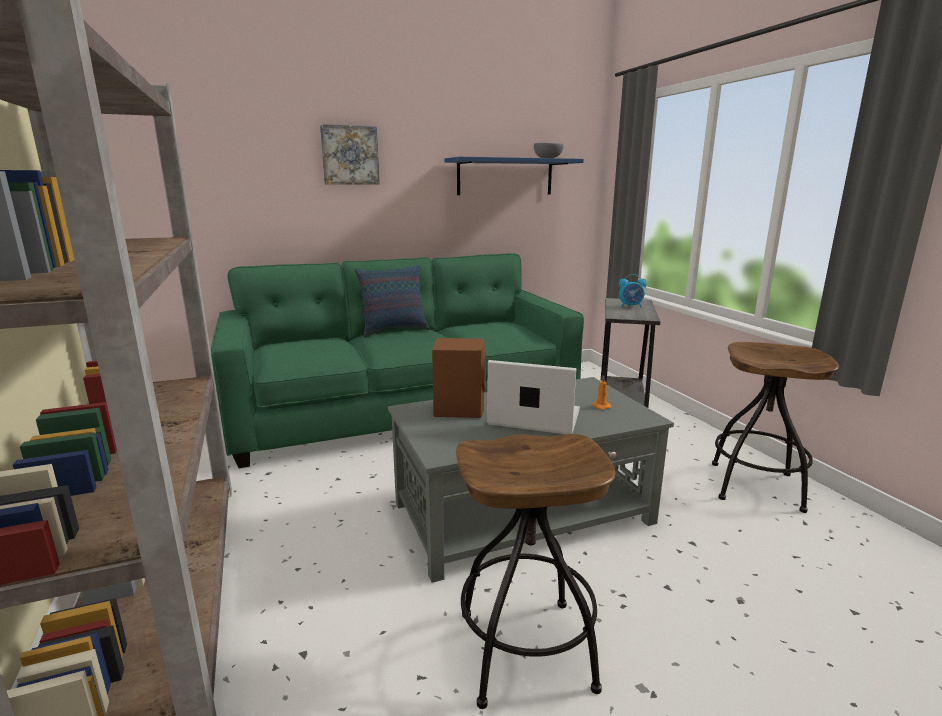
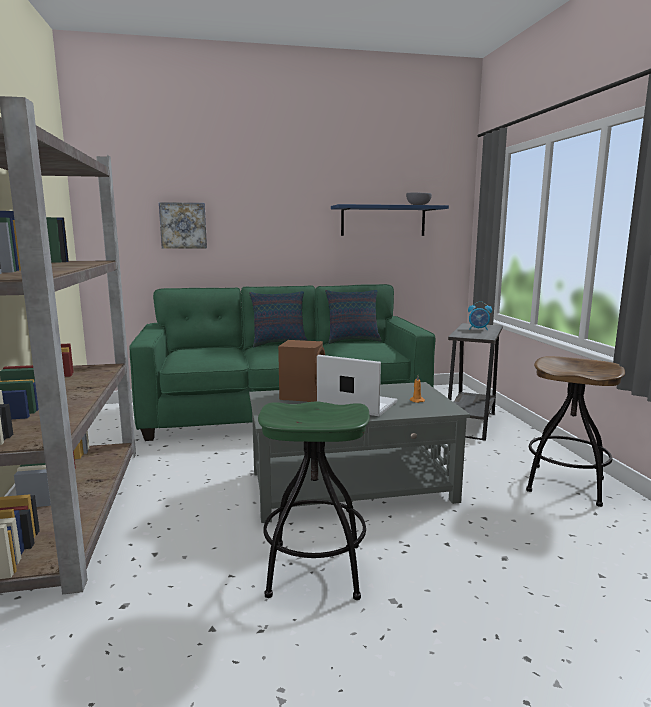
camera: 10 degrees right, 5 degrees down
picture [320,124,380,185] -> picture moved to [159,202,207,249]
brown stool [456,434,615,709] -> green stool [258,401,370,600]
none -> blue pillow [325,290,381,344]

